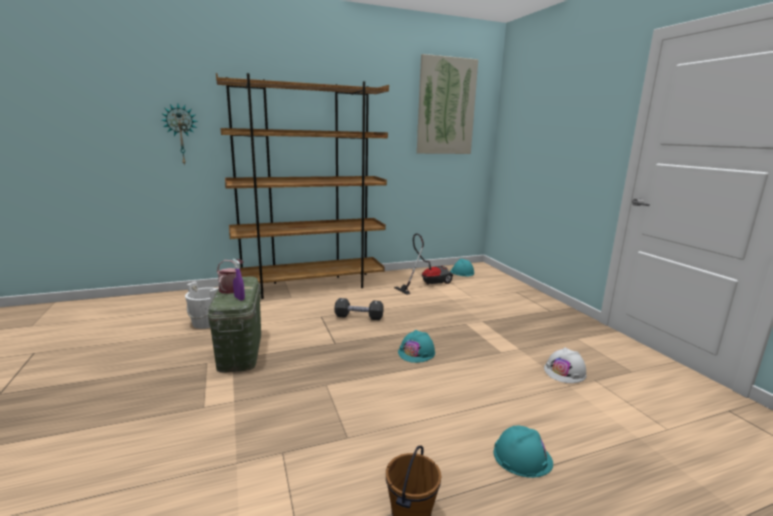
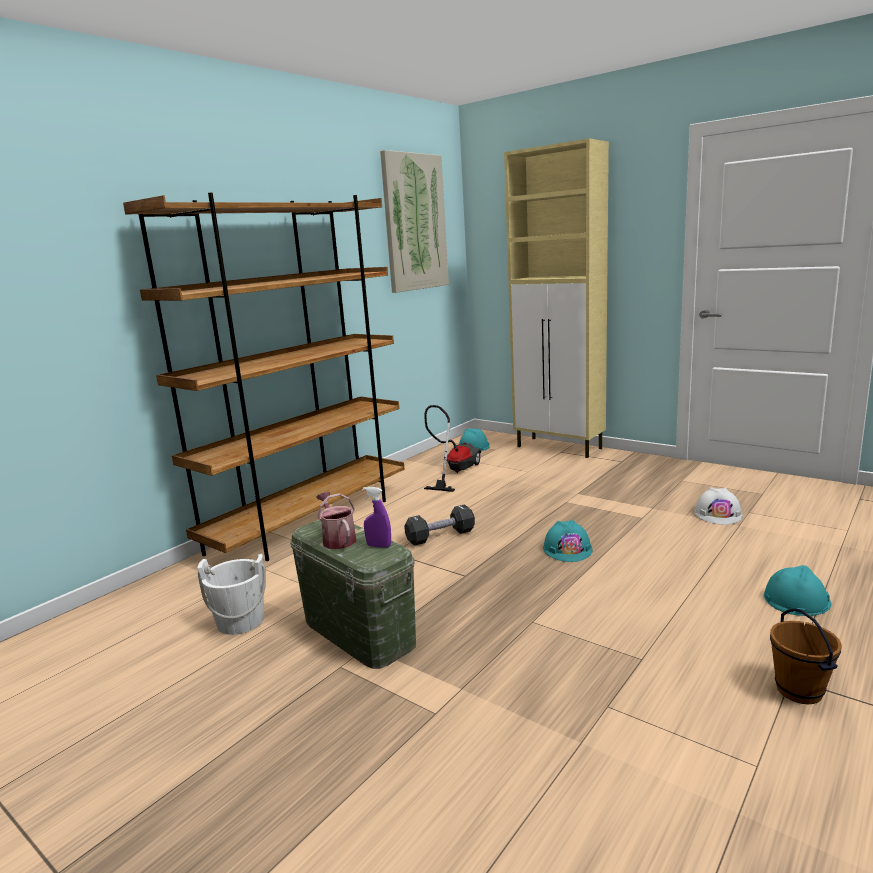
camera: 30 degrees left, 0 degrees up
wall clock [161,104,198,166] -> none
none -> beige cabinet [504,138,609,458]

